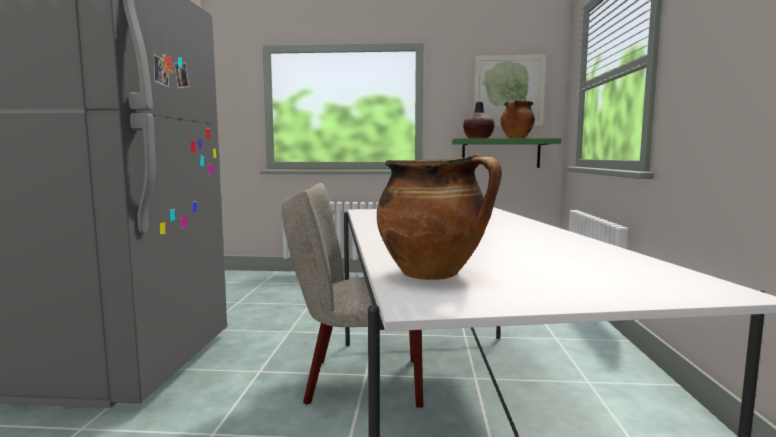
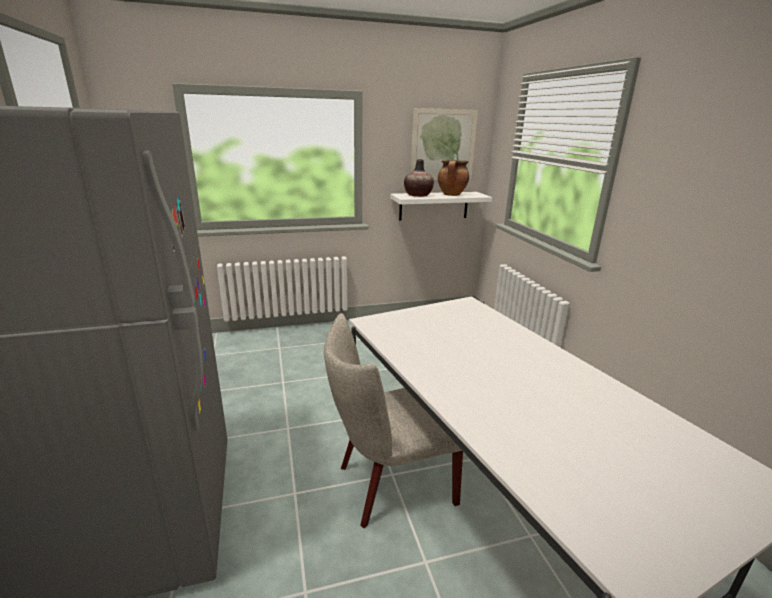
camera: 20 degrees left, 15 degrees up
cooking pot [377,155,502,280] -> none
green shelf [452,138,561,168] -> white shelf [390,192,492,220]

